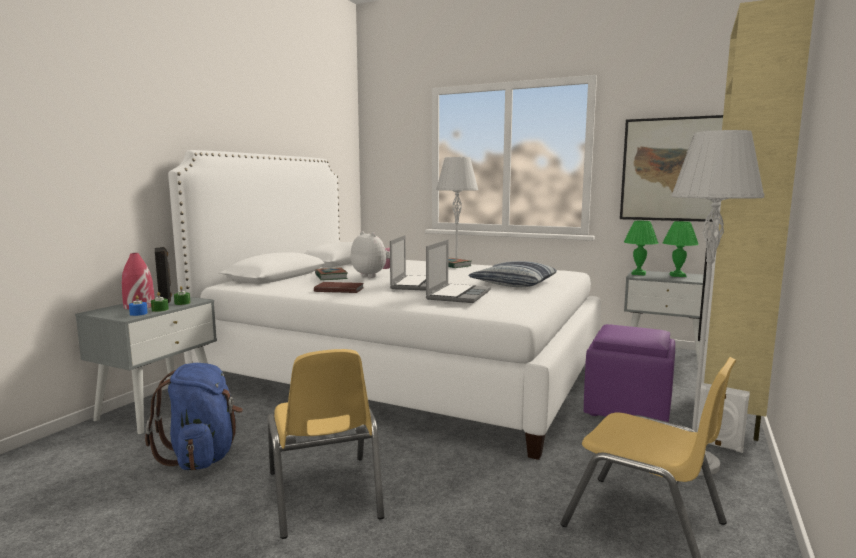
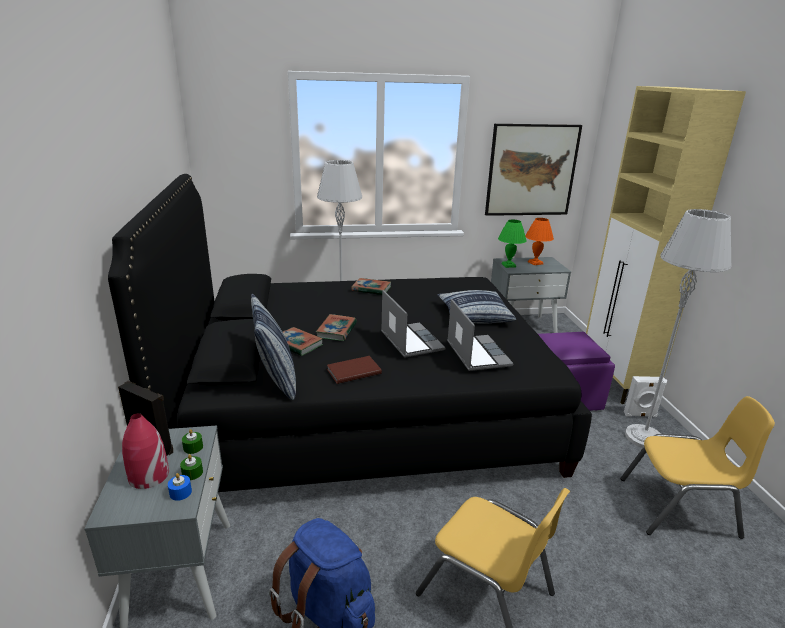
camera: 35 degrees left, 15 degrees up
white bed [168,150,601,460] -> black bed [108,174,592,492]
plush toy [350,231,390,278] -> book [316,314,357,341]
green table lamp [663,221,699,277] -> orange table lamp [525,218,554,265]
none -> pillow [251,294,296,400]

